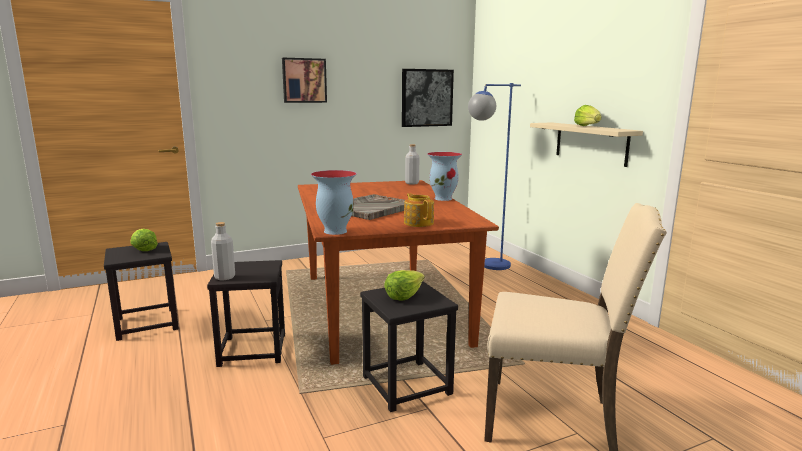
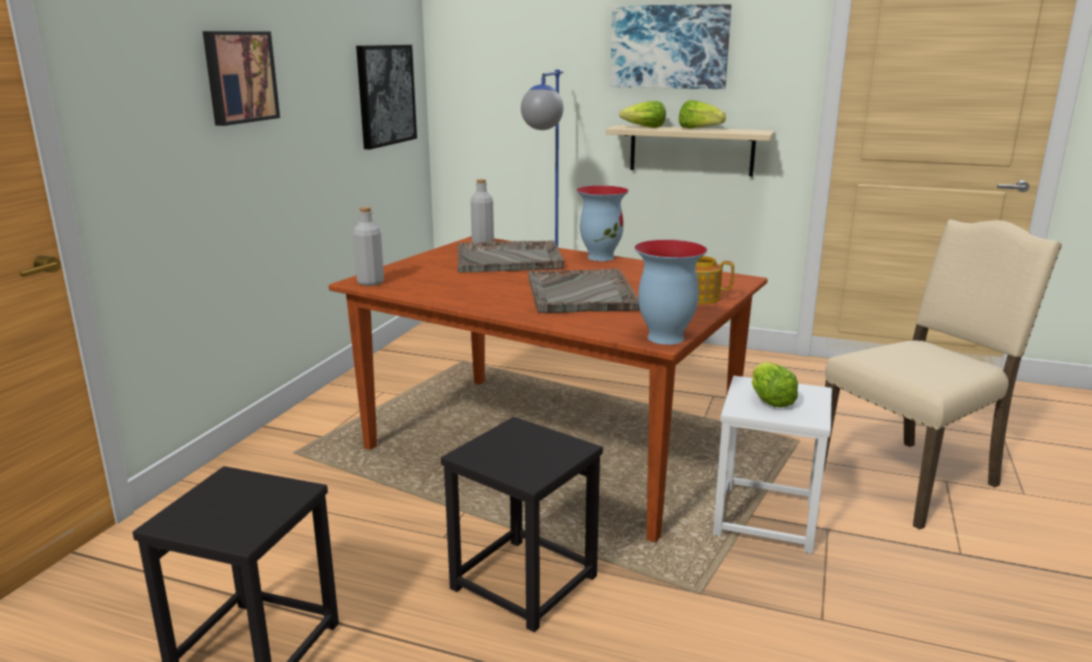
camera: 45 degrees left, 5 degrees up
lettuce [130,229,158,251] -> lettuce moved to [619,101,666,128]
grey bottle [211,222,235,280] -> grey bottle moved to [353,207,384,286]
black stool [360,281,458,412] -> white stool [713,376,832,554]
none -> grey tray [457,240,564,272]
none -> picture [610,4,732,89]

